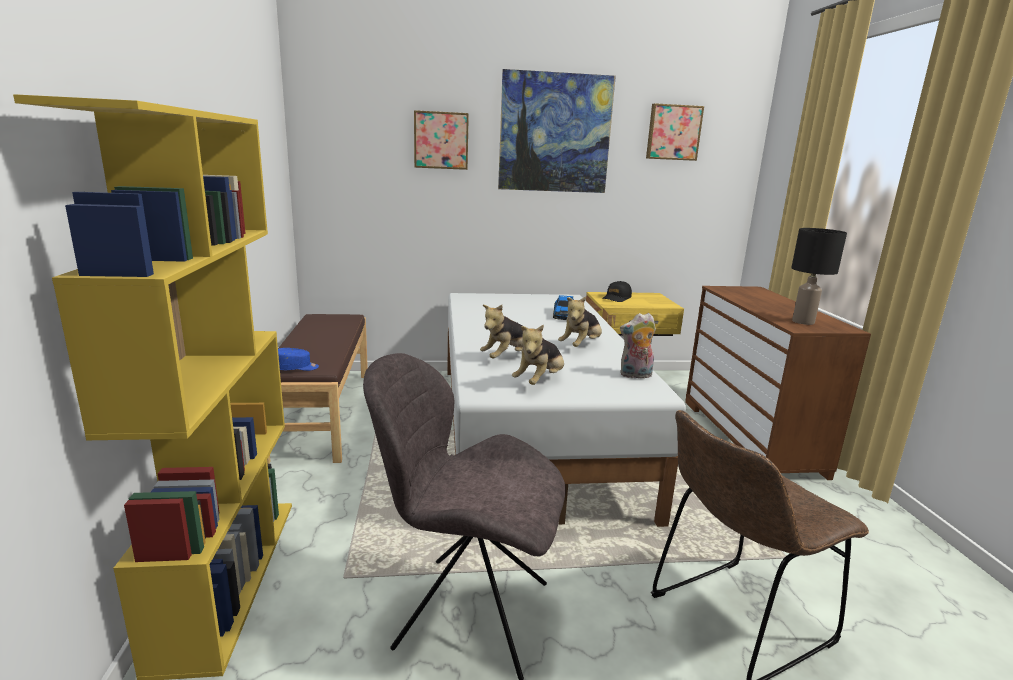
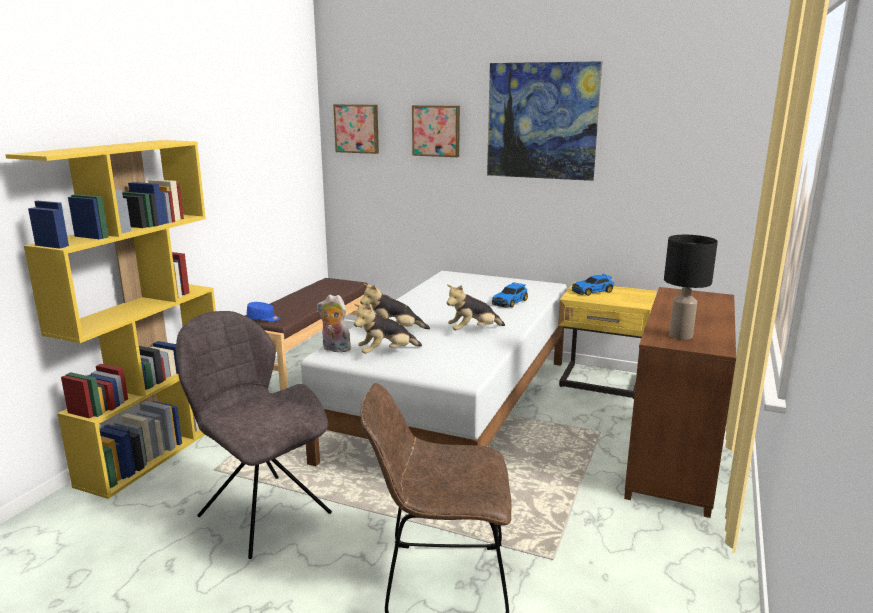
camera: 30 degrees right, 0 degrees up
black cap [602,281,632,302] -> toy car [572,274,614,296]
plush toy [620,313,656,378] -> plush toy moved to [317,294,351,352]
picture [646,103,704,161] -> picture moved to [333,104,379,154]

